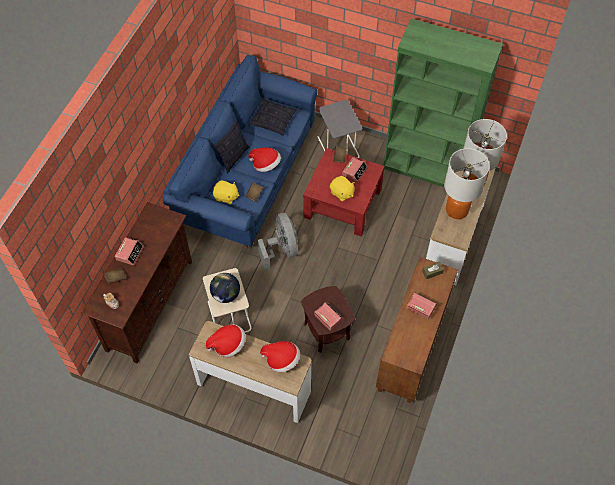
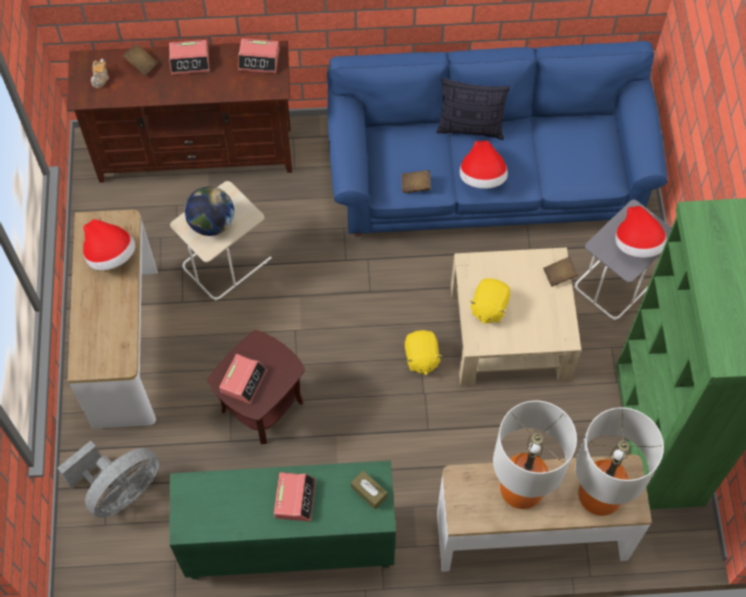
camera: 65 degrees right, 5 degrees up
yellow plush toy [213,180,239,204] -> yellow plush toy moved to [405,330,442,375]
pillow [248,98,297,136] -> none
grey fan [258,213,298,271] -> grey fan moved to [58,441,160,518]
hat [260,341,300,372] -> hat moved to [615,206,667,258]
red coffee table [303,148,384,236] -> beige coffee table [451,247,581,386]
alarm clock [343,157,368,182] -> alarm clock moved to [238,38,280,73]
brown cabinet [376,257,458,403] -> green cabinet [169,461,396,579]

